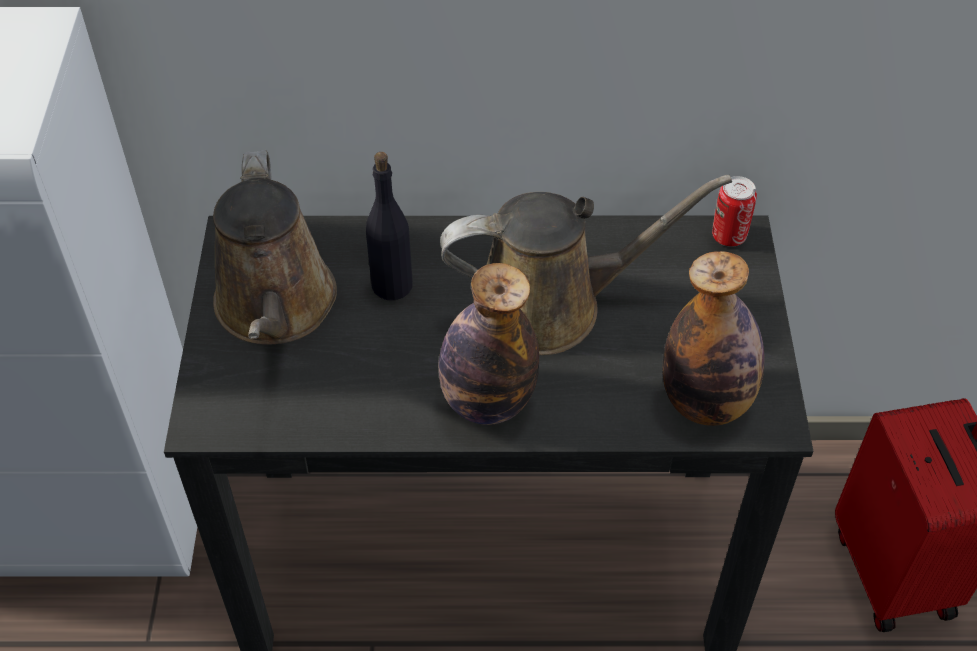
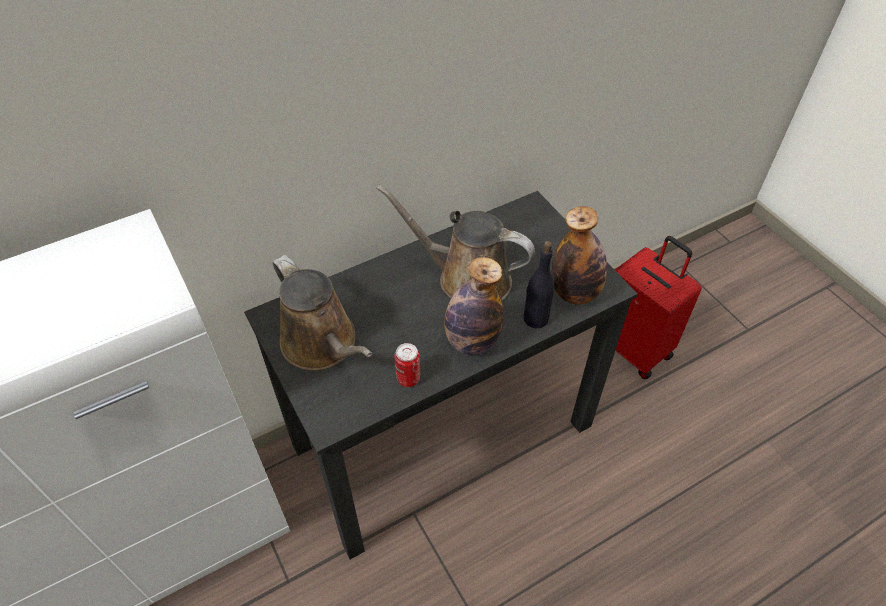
camera: 30 degrees left, 0 degrees up
black bottle [366,152,413,300] -> black bottle moved to [523,241,554,328]
brown watering can [440,175,732,355] -> brown watering can turned 120 degrees counterclockwise [376,185,535,300]
can [712,176,757,247] -> can moved to [394,343,420,387]

